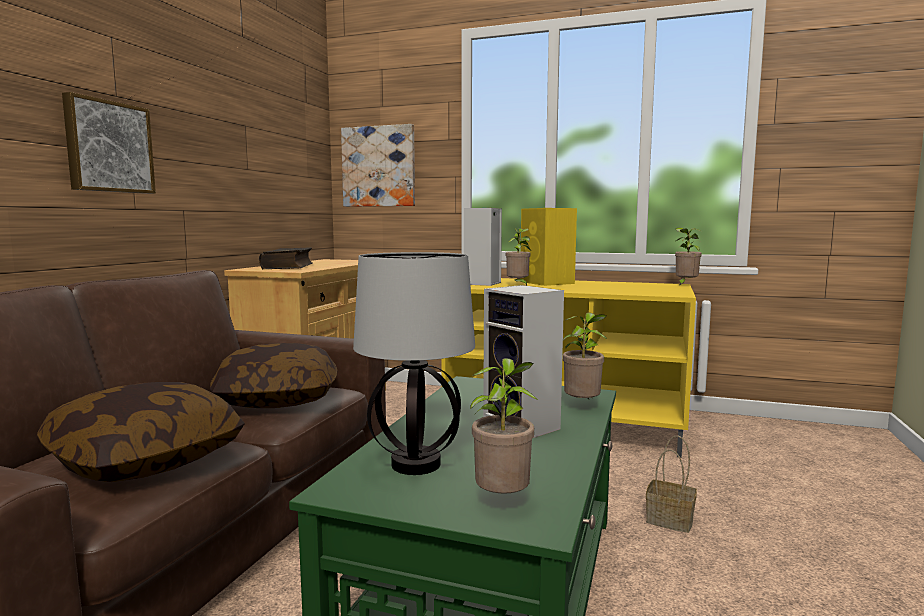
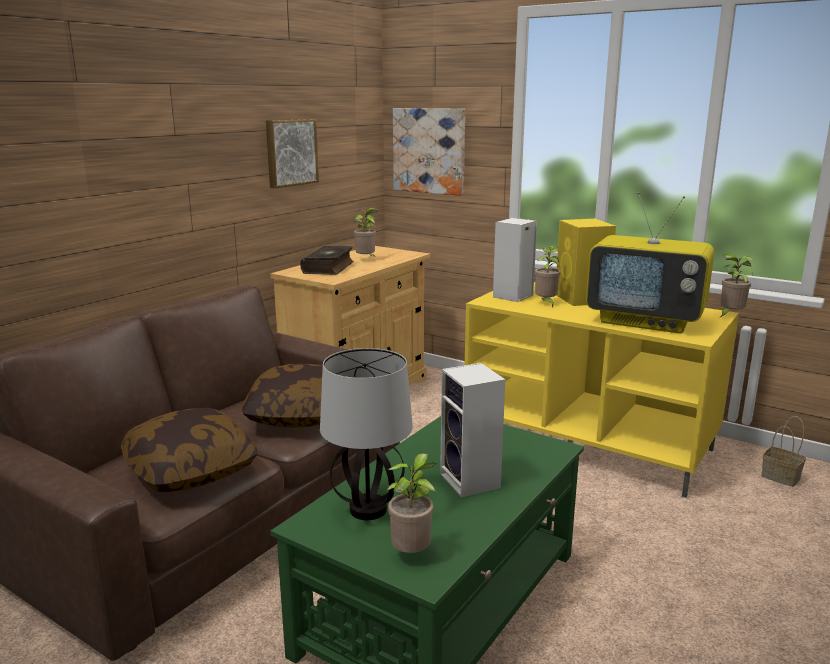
camera: 15 degrees right, 10 degrees up
picture [62,92,156,194] -> picture moved to [266,119,319,189]
potted plant [563,313,607,399] -> potted plant moved to [354,208,377,256]
basket [646,436,697,533] -> basket moved to [761,416,806,487]
none -> television [586,192,714,333]

